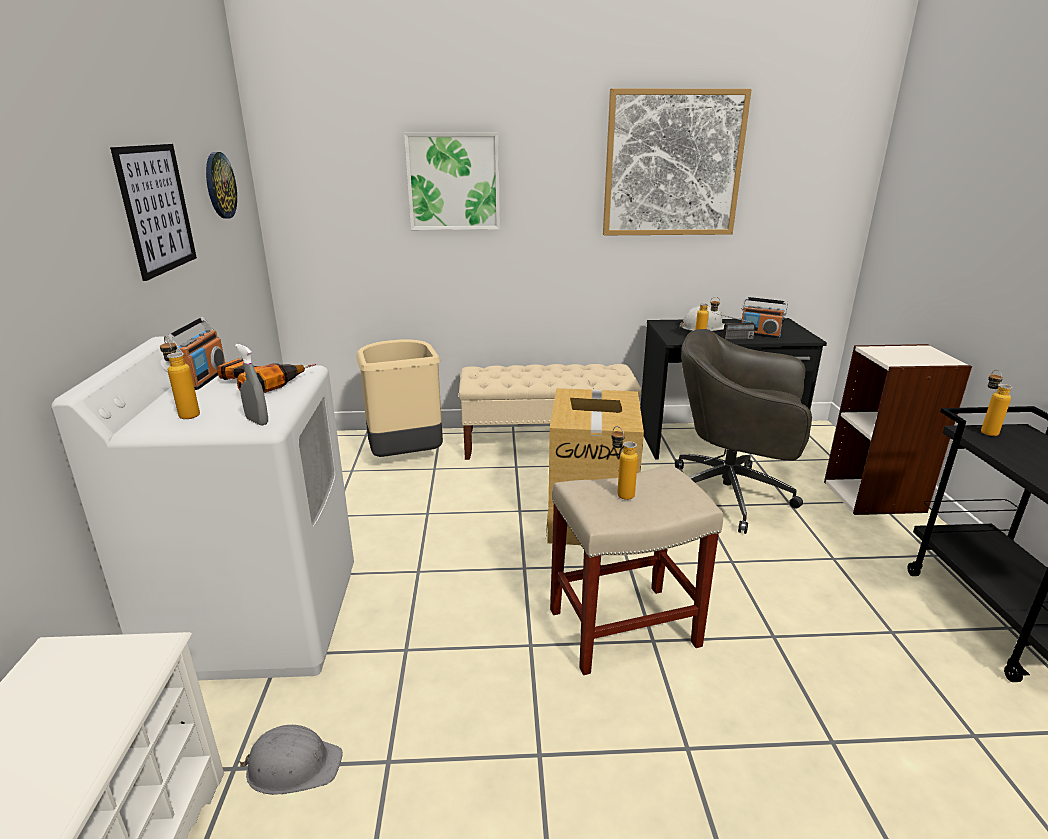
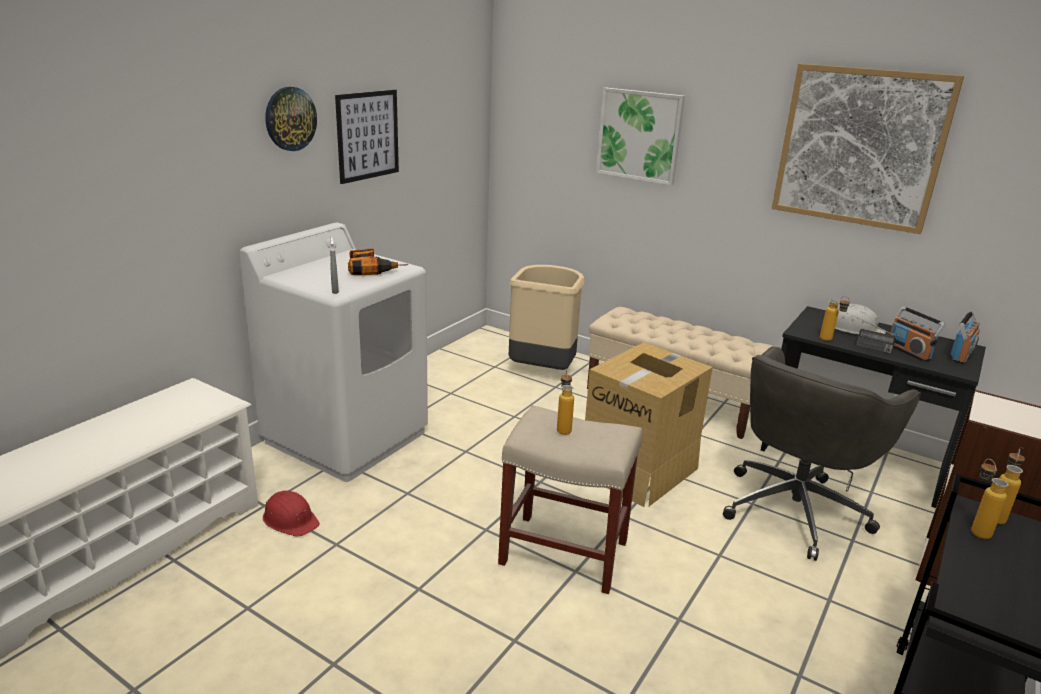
camera: 35 degrees right, 0 degrees up
bottle [160,336,200,419] -> bottle moved to [971,459,1009,539]
radio [165,317,225,390] -> radio moved to [951,311,980,365]
wall clock [206,152,237,219] -> wall clock moved to [265,87,317,151]
grey hard hat [239,725,343,795] -> red hard hat [263,491,320,537]
grey office chair [675,329,812,534] -> grey office chair turned 105 degrees counterclockwise [723,346,921,561]

